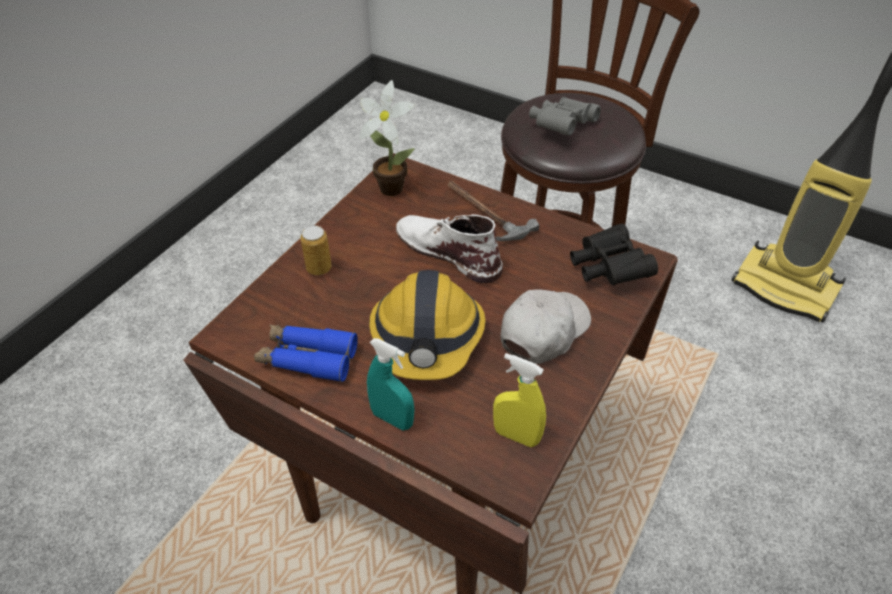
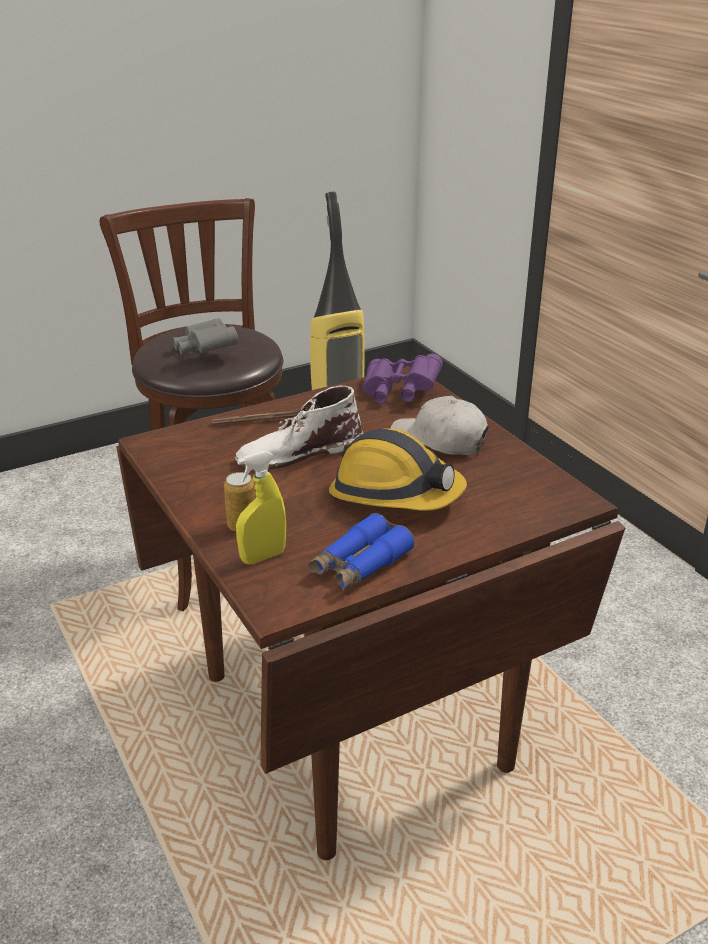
camera: 60 degrees left, 15 degrees down
potted plant [359,80,415,196] -> none
turquoise spray bottle [367,338,414,430] -> none
yellow spray bottle [493,353,546,447] -> yellow spray bottle moved to [236,451,286,564]
white cap [501,290,591,364] -> white cap turned 45 degrees counterclockwise [390,396,488,455]
black binoculars [570,224,658,285] -> purple binoculars [363,354,443,404]

